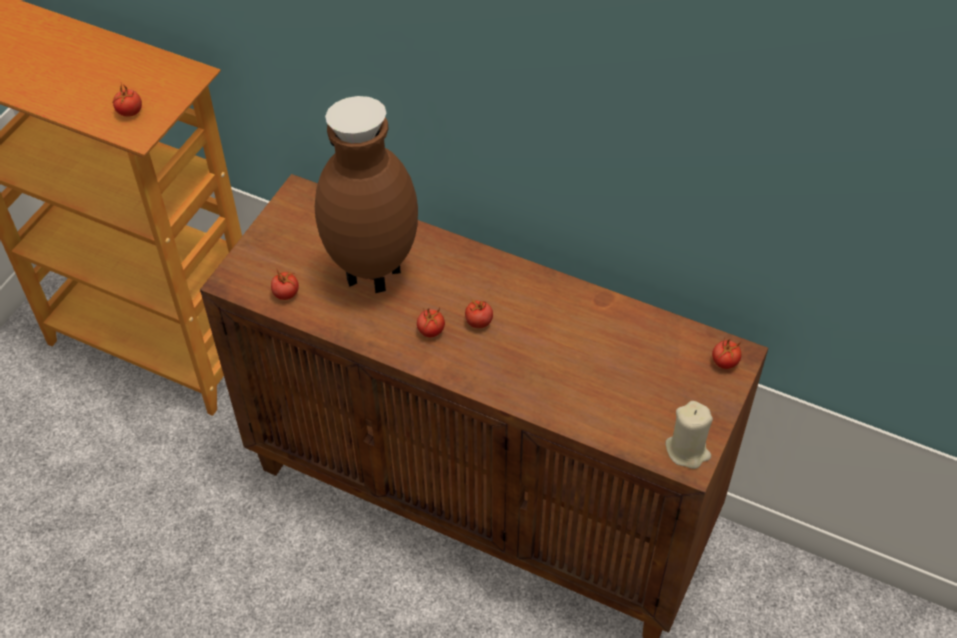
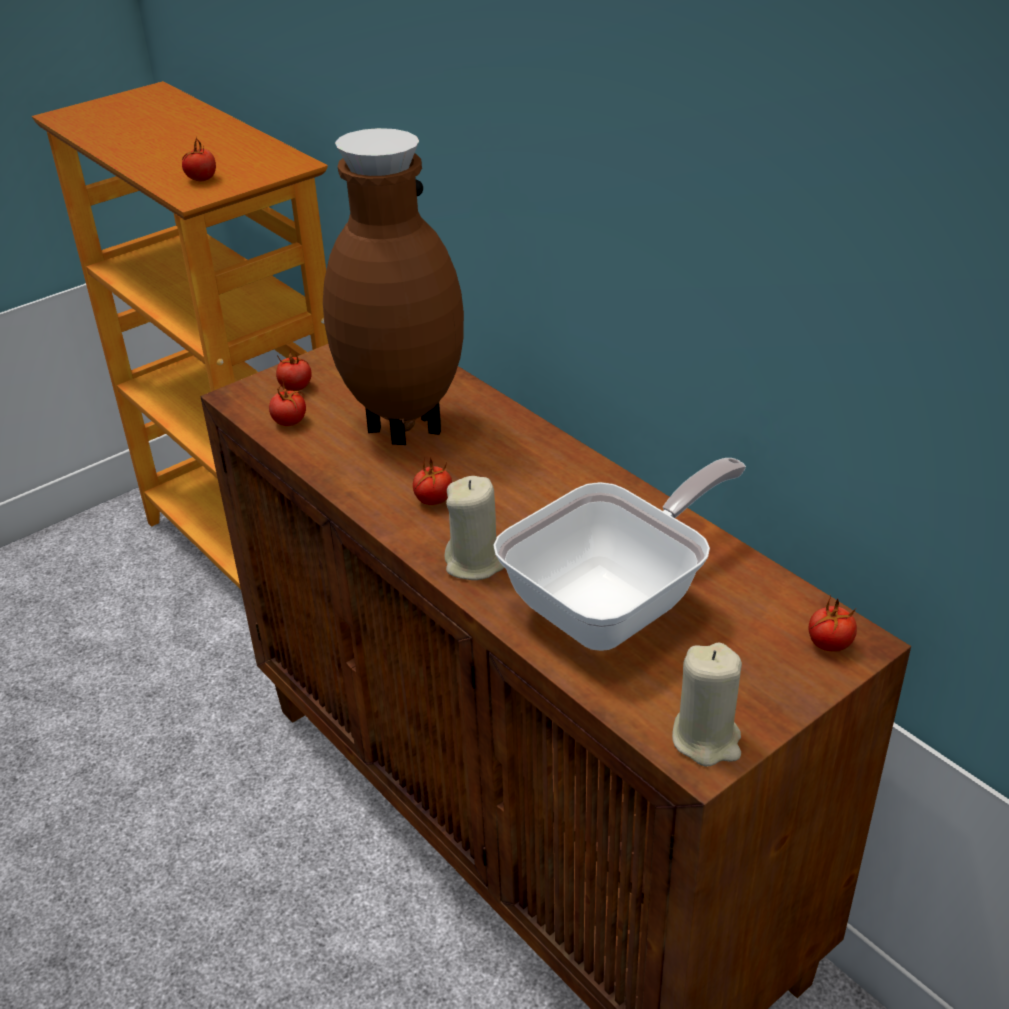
camera: 25 degrees right, 15 degrees down
tomato [465,299,493,328] -> tomato moved to [276,350,312,391]
none -> beige candle [444,476,505,580]
none -> frying pan [493,458,746,651]

